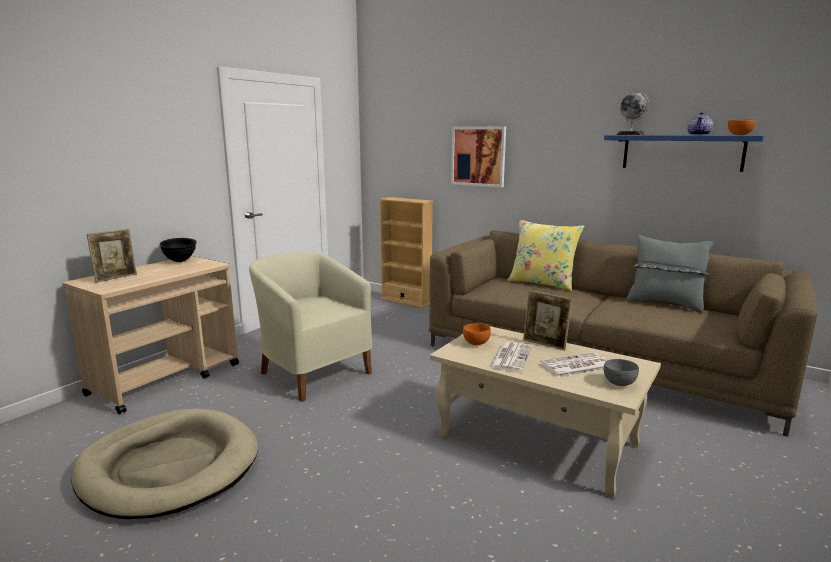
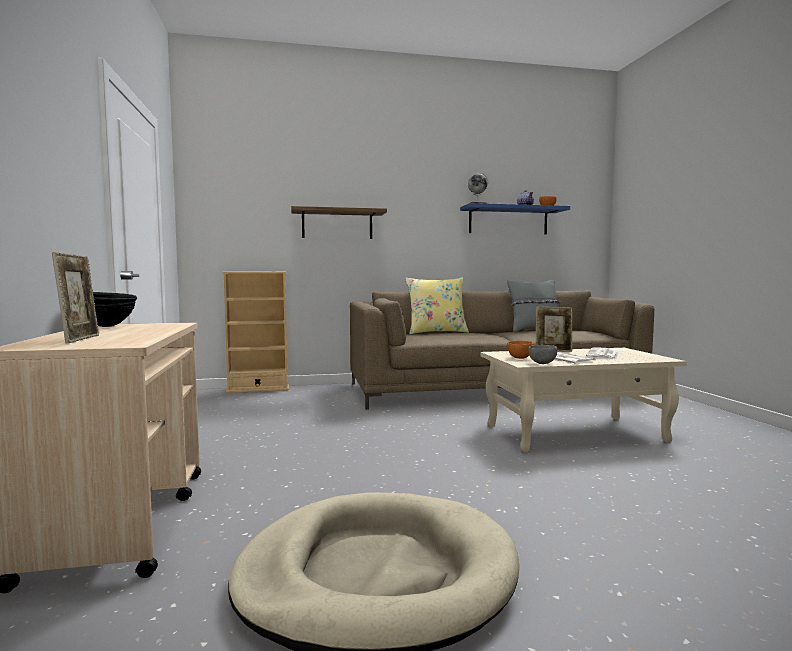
camera: 45 degrees left, 10 degrees down
beige armchair [249,251,372,402] -> none
picture [451,127,506,187] -> shelf [291,206,387,239]
grey bowl [604,359,639,386] -> grey bowl moved to [529,345,557,364]

